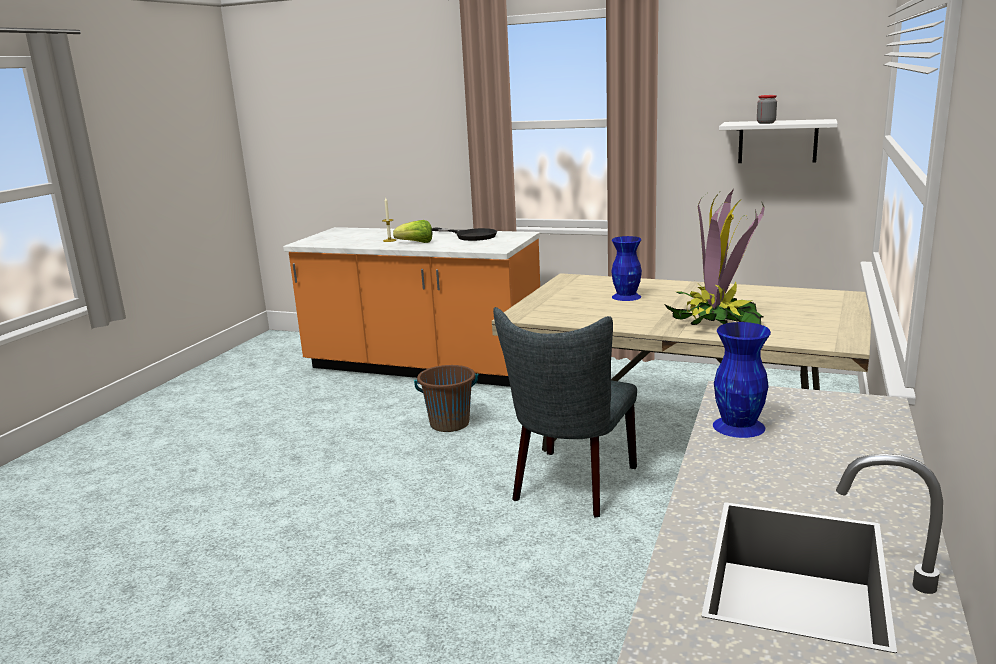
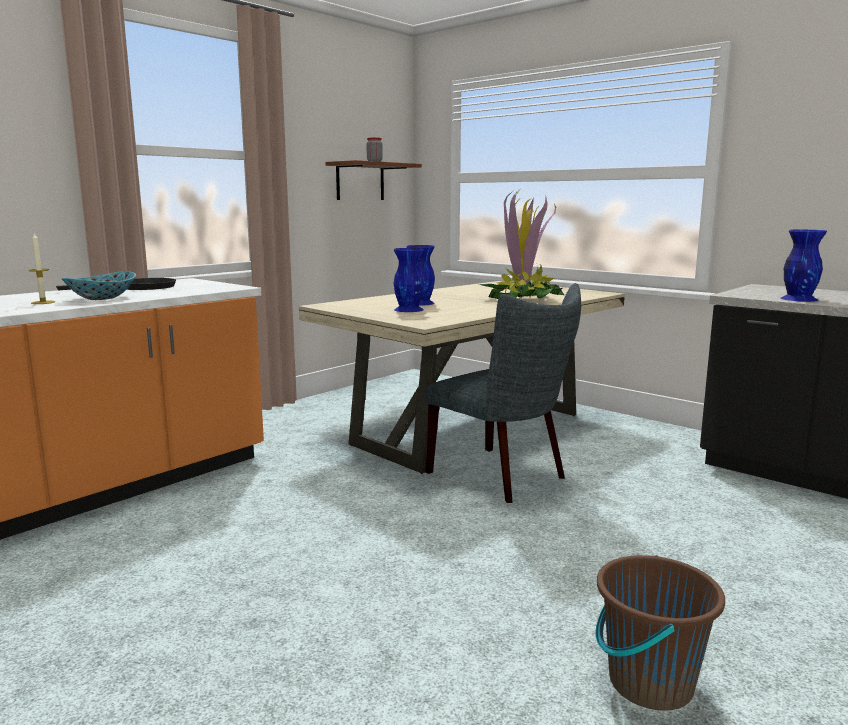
camera: 70 degrees left, 5 degrees down
lettuce [393,220,432,243] -> bowl [62,271,136,300]
brown bucket [414,365,478,432] -> brown bucket moved to [595,555,725,711]
white shelf [719,119,838,163] -> brown shelf [325,160,422,200]
none -> blue vase [394,248,424,312]

